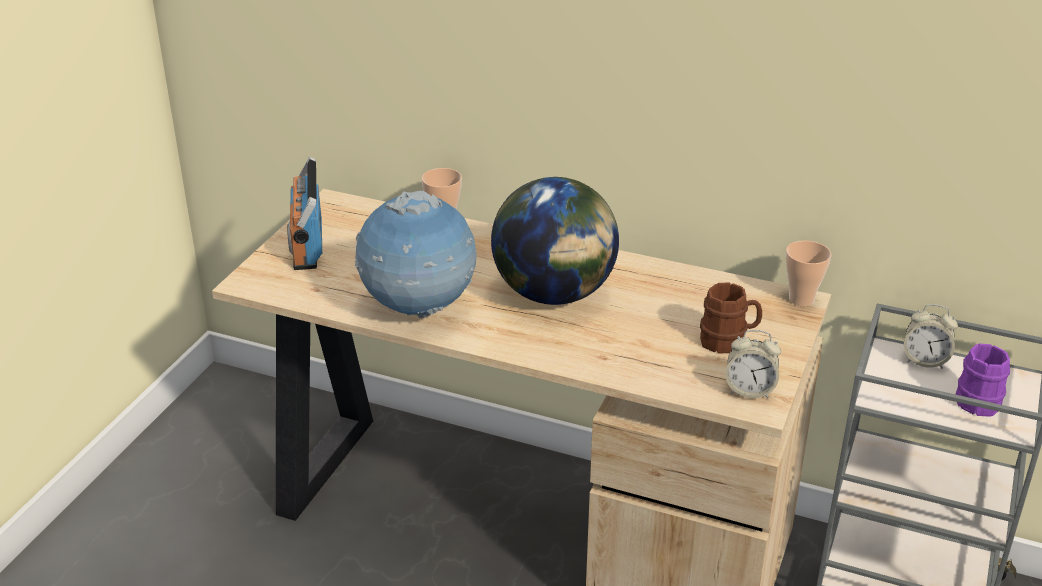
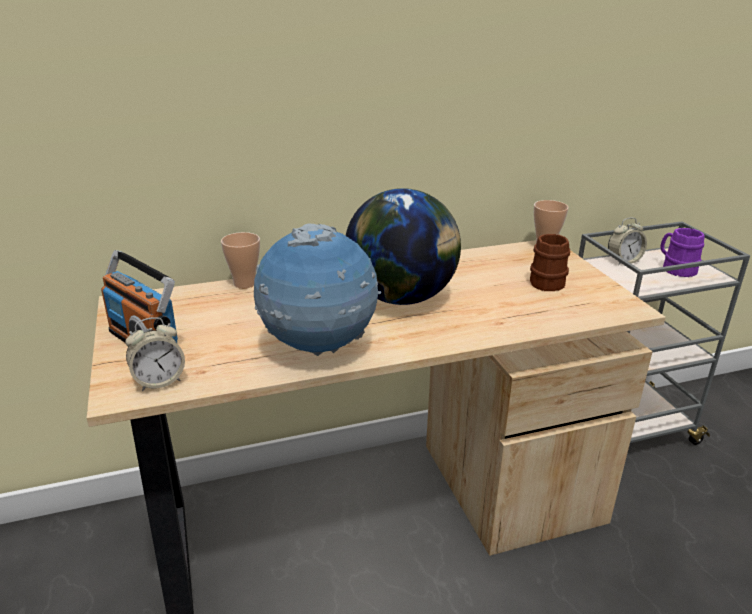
camera: 40 degrees left, 5 degrees down
alarm clock [725,330,781,399] -> alarm clock moved to [125,317,185,391]

